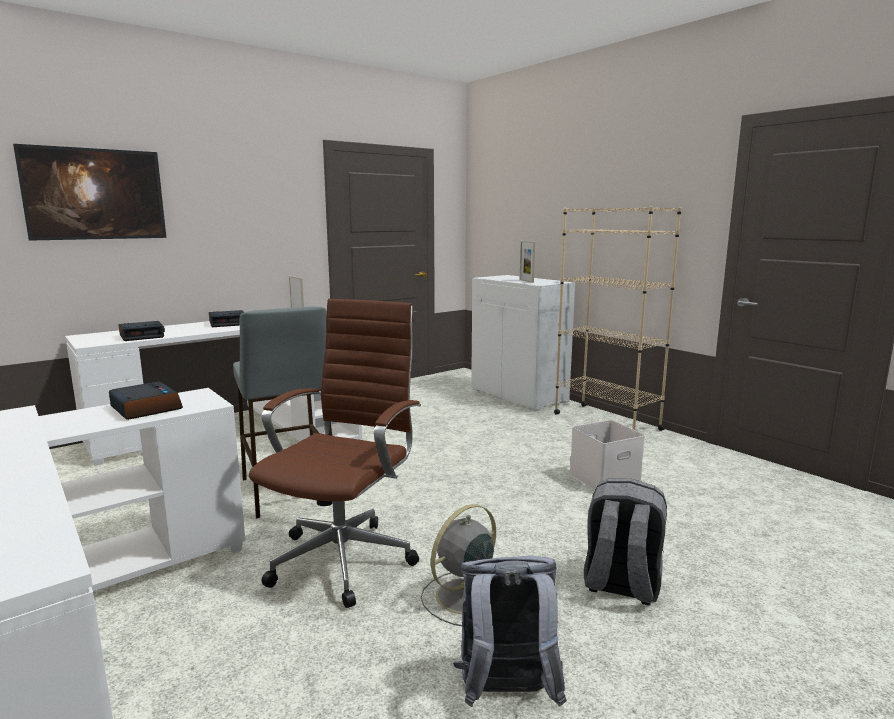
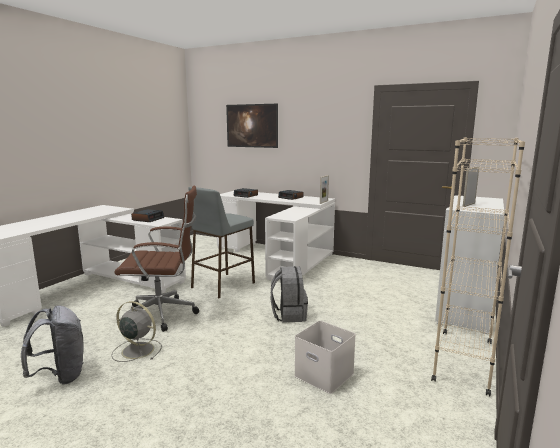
camera: 65 degrees right, 0 degrees up
grey backpack [584,479,667,606] -> grey backpack moved to [271,266,308,323]

